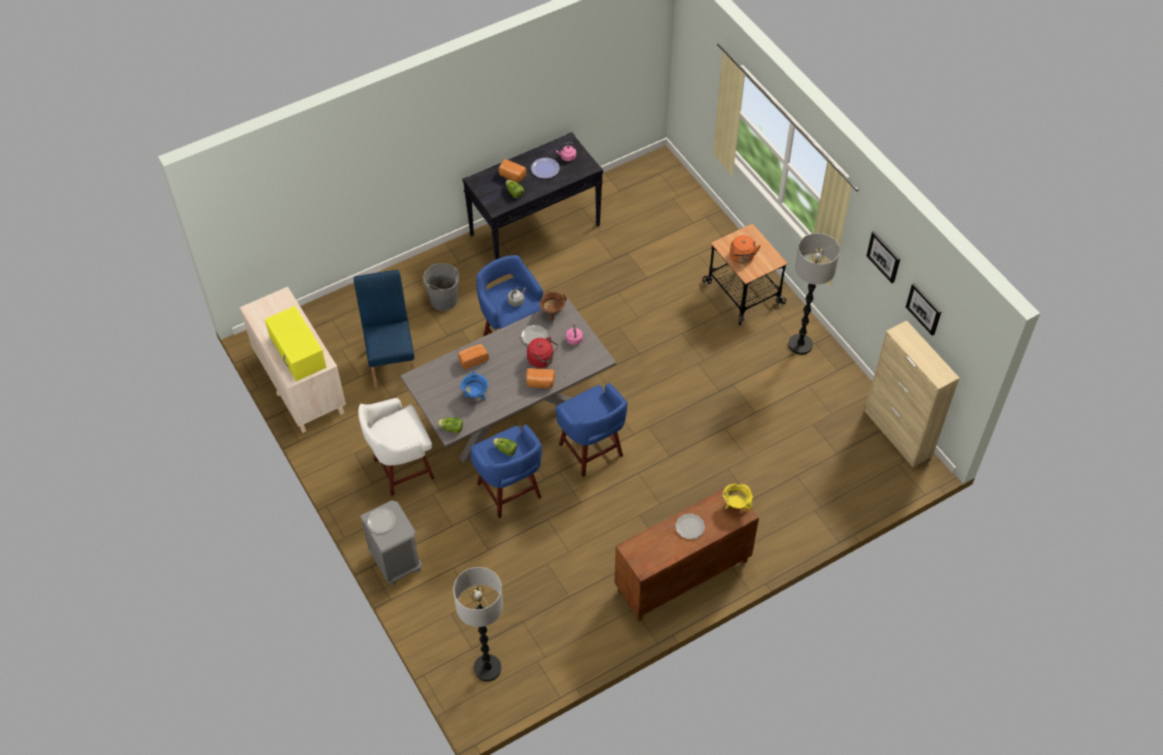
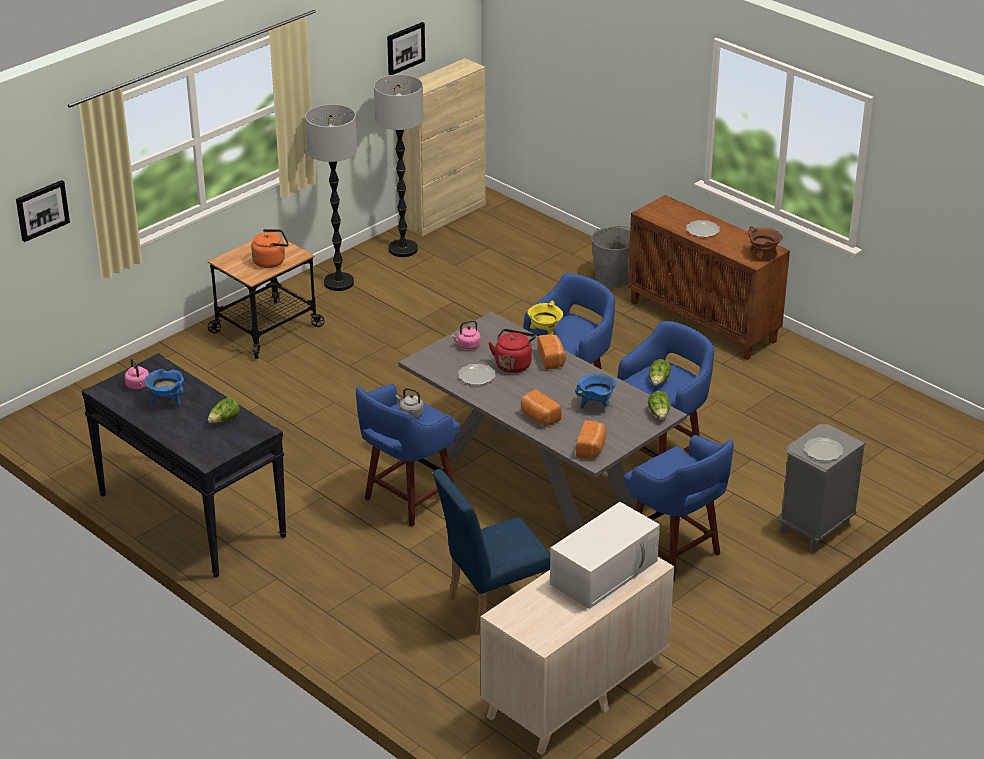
camera: 105 degrees left, 20 degrees down
yellow microwave [265,306,327,381] -> white microwave [550,502,660,609]
white stool [358,398,435,496] -> blue stool [624,435,734,582]
grey bucket [423,263,459,311] -> grey bucket moved to [591,226,630,288]
floor lamp [453,567,503,681] -> floor lamp moved to [374,74,424,257]
bread [499,159,527,182] -> bread moved to [576,420,607,458]
plate [531,158,559,179] -> blue cooking pot [144,369,184,407]
brown cooking pot [539,292,567,321] -> brown cooking pot moved to [748,226,783,257]
yellow cooking pot [723,484,753,512] -> yellow cooking pot moved to [527,301,563,335]
picture [866,231,900,283] -> picture moved to [16,180,70,242]

